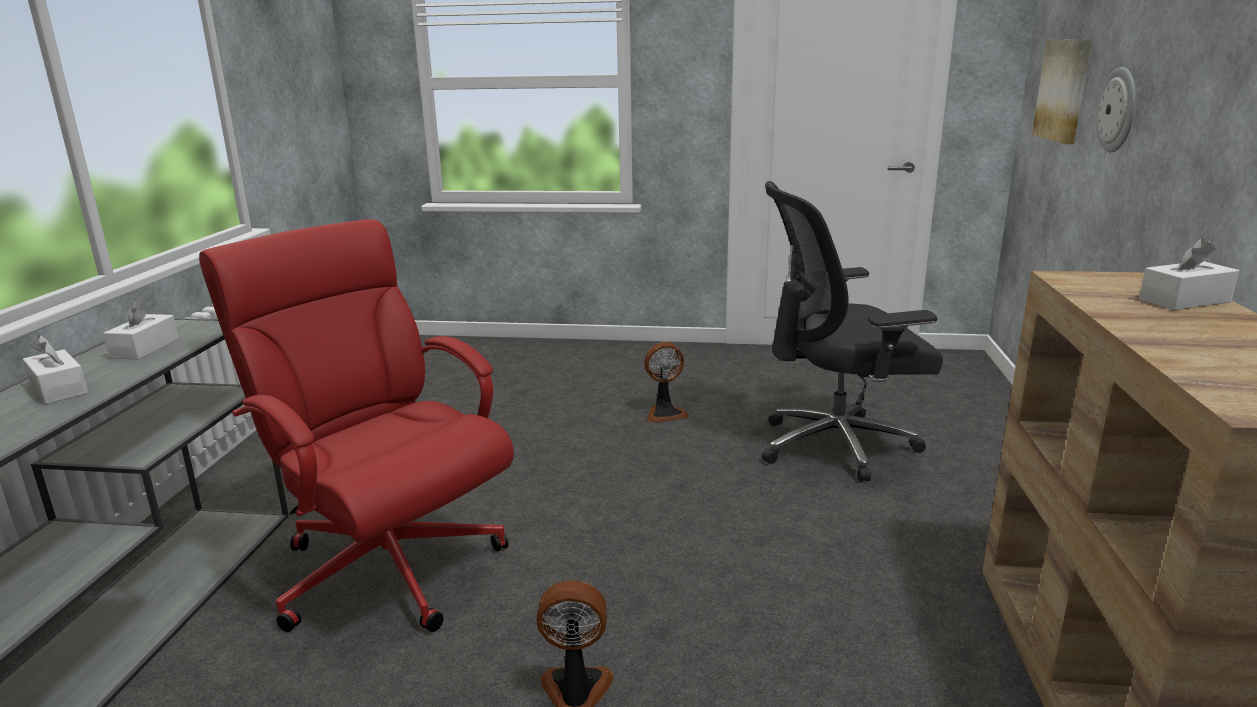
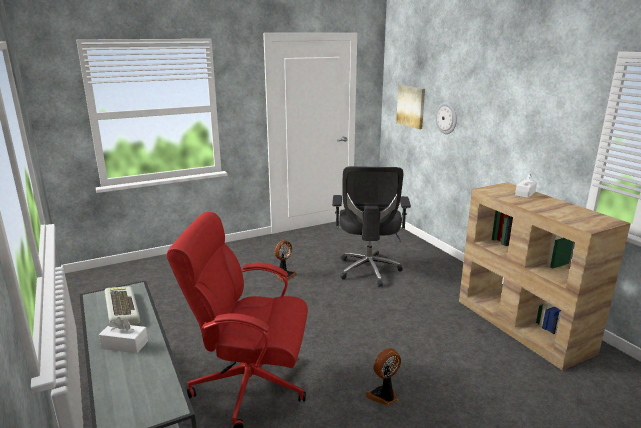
camera: 35 degrees left, 0 degrees up
white tissue box [103,299,179,360] -> keyboard [105,286,140,325]
office chair [762,181,943,482] -> office chair turned 45 degrees counterclockwise [332,166,411,287]

